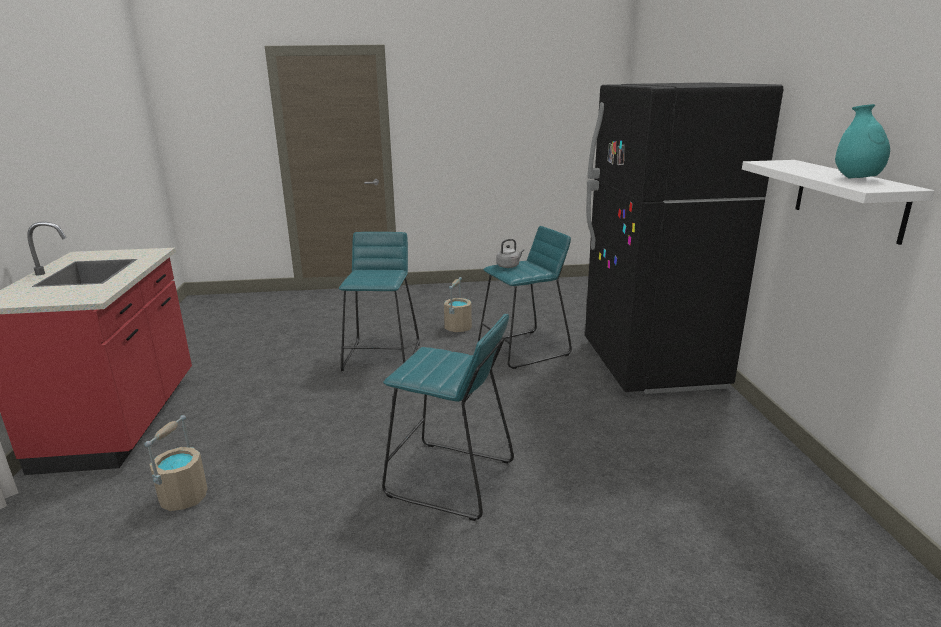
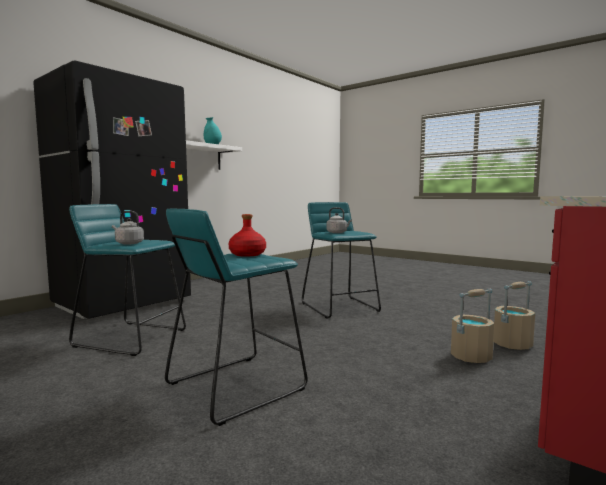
camera: 135 degrees left, 15 degrees down
beige bucket [444,277,472,332] -> beige bucket moved to [451,289,495,363]
none -> red bottle [228,214,266,257]
none -> grey kettle [326,207,352,233]

